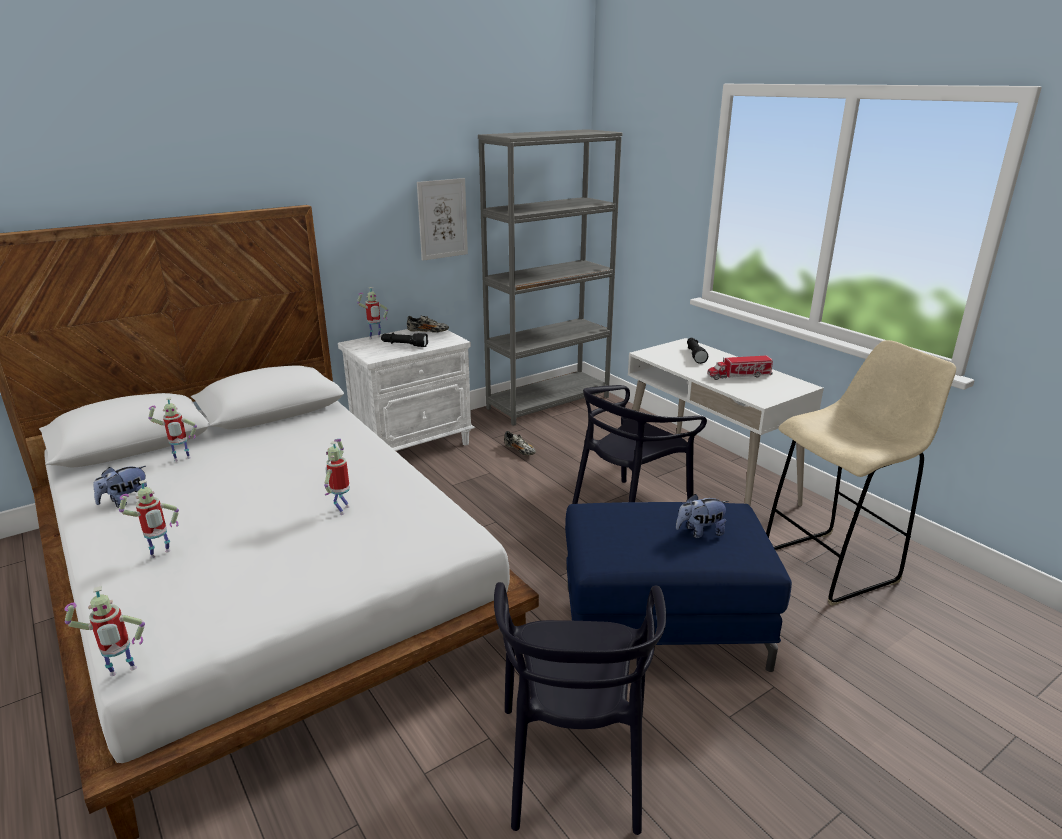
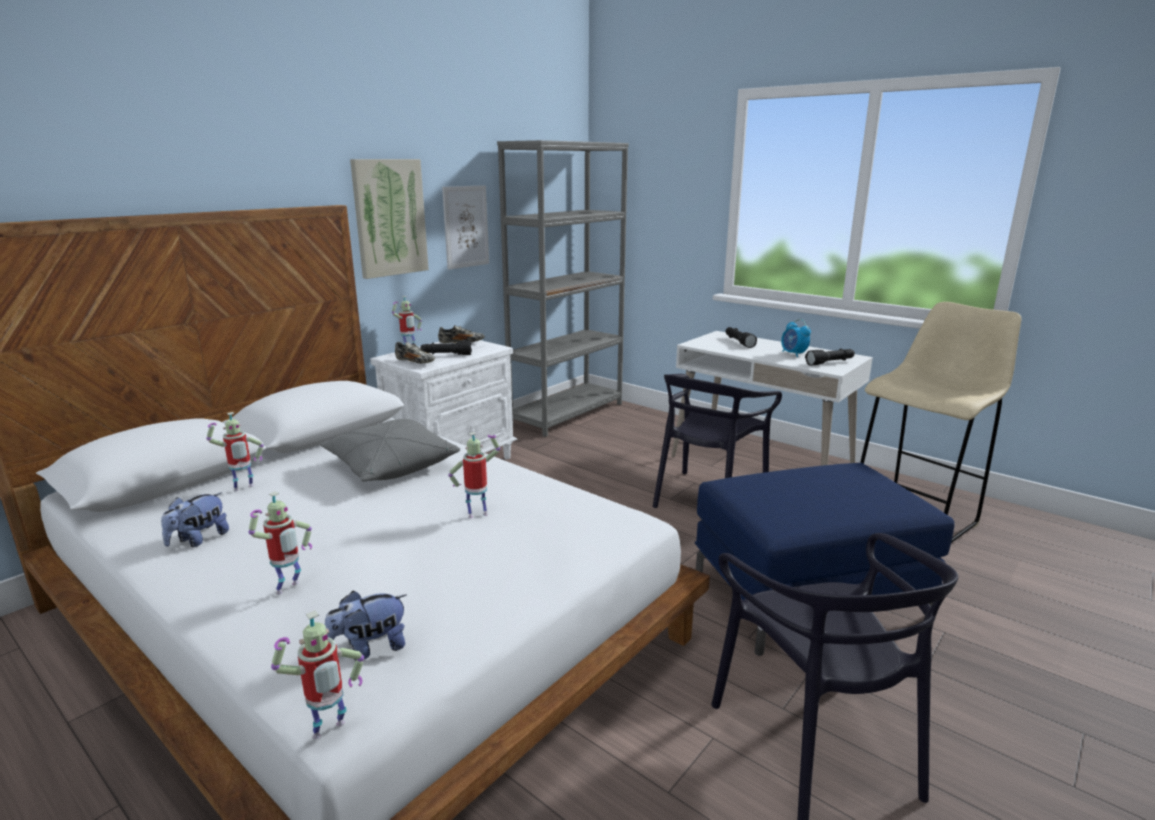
camera: 15 degrees left, 5 degrees down
toy robot [324,439,350,515] -> toy robot turned 75 degrees clockwise [448,432,500,518]
shoe [504,431,536,455] -> shoe moved to [395,342,435,364]
plush toy [676,494,729,538] -> plush toy moved to [325,591,407,661]
toy truck [707,355,773,380] -> alarm clock [781,319,811,357]
none -> grey pillow [320,419,460,482]
none -> picture [350,159,429,279]
none -> black flashlight [805,348,855,366]

